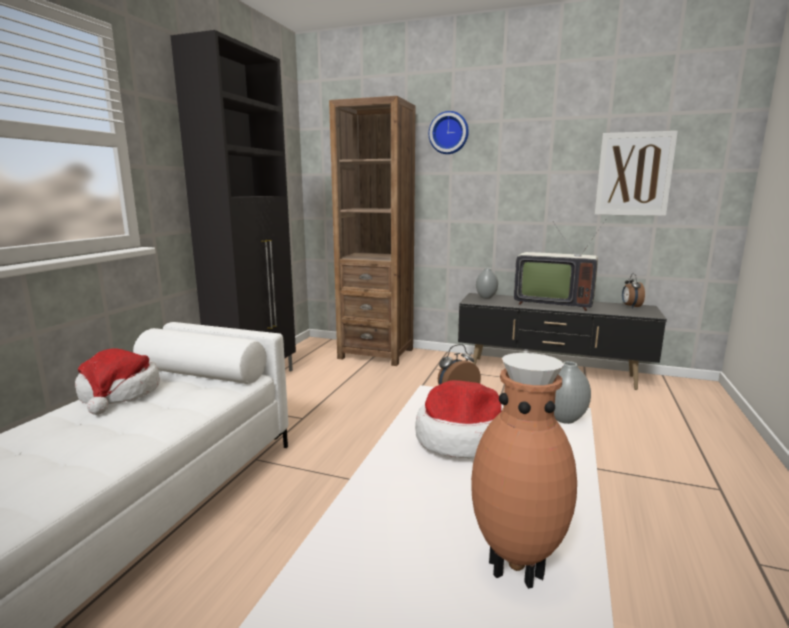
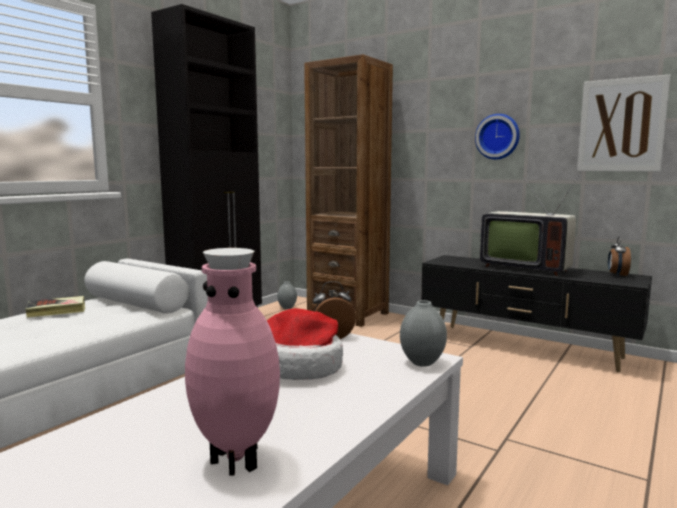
camera: 15 degrees right, 5 degrees down
hat [75,348,160,415] -> book [25,296,85,318]
wall clock [429,111,469,154] -> wall clock moved to [475,114,520,160]
brown vase [471,353,577,589] -> pink vase [185,248,280,476]
grey vase [476,268,498,299] -> grey vase moved to [277,281,297,309]

